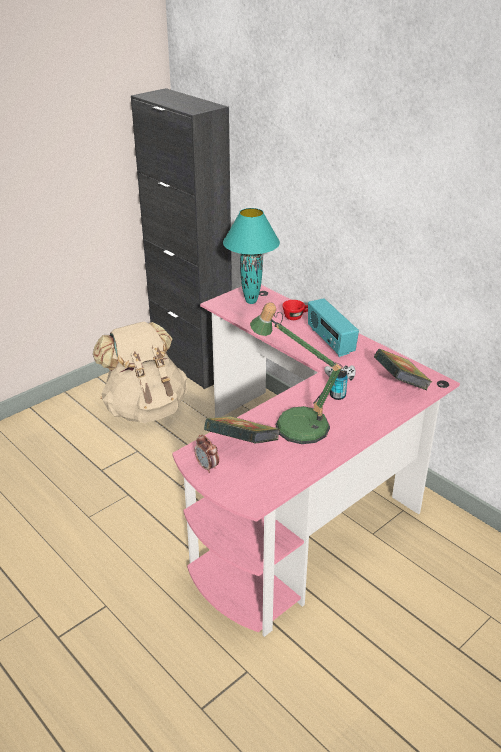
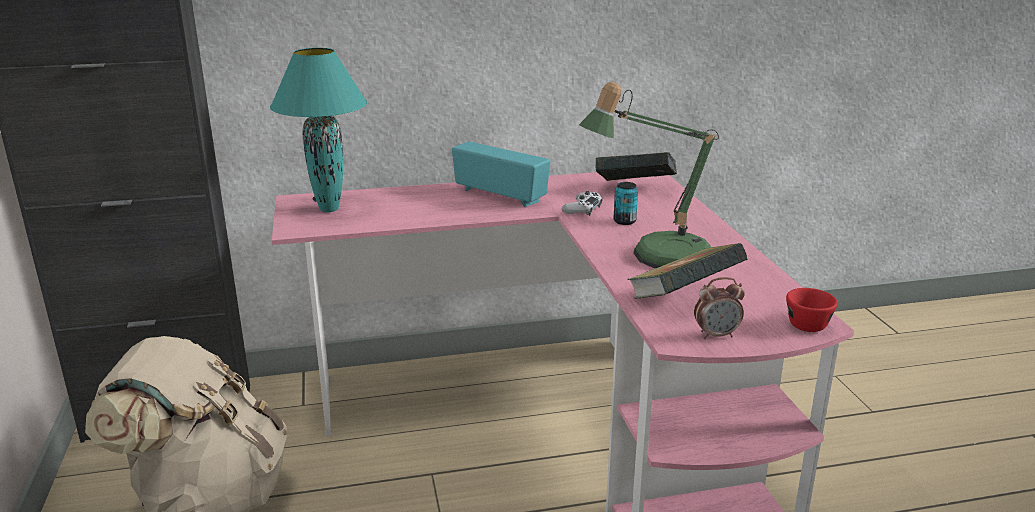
camera: 60 degrees left, 10 degrees down
red cup [282,300,308,320] -> red cup moved to [786,288,838,332]
radio [308,298,359,357] -> radio turned 150 degrees counterclockwise [452,141,550,207]

